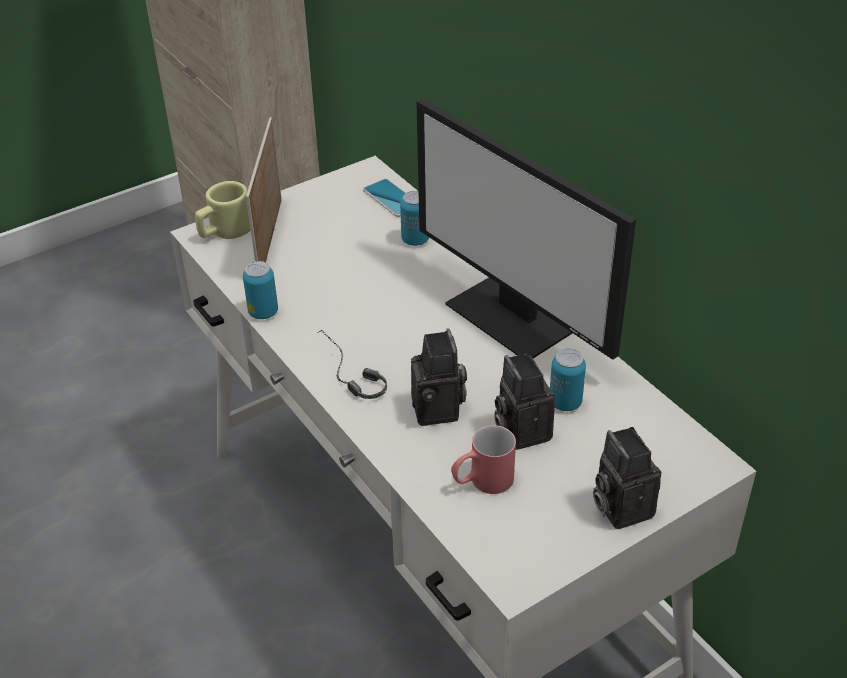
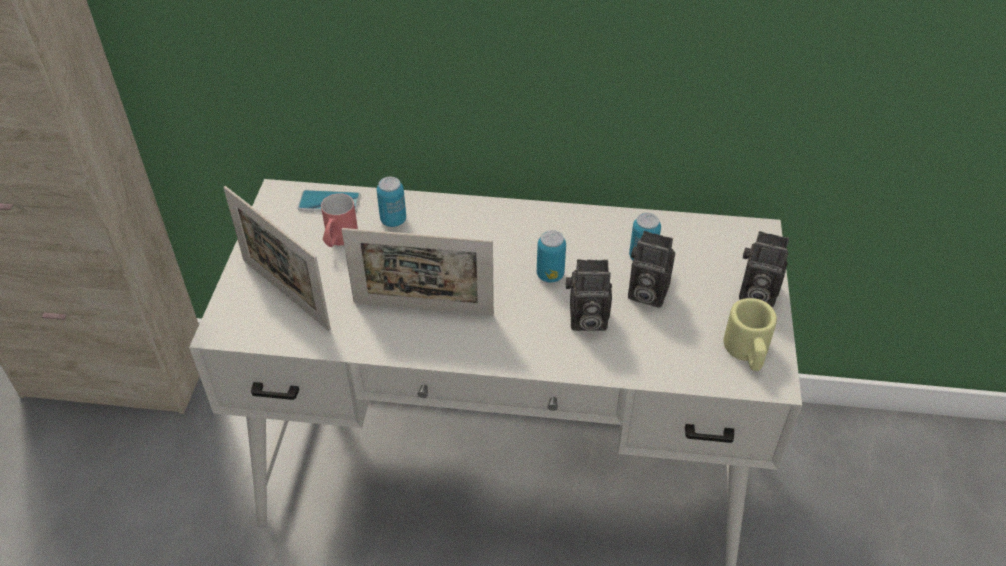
camera: 50 degrees left, 5 degrees up
beige mug [195,181,251,239] -> beige mug moved to [724,298,777,371]
can [243,261,278,319] -> can moved to [537,230,566,283]
headphones [317,330,387,399] -> none
camera [411,328,467,426] -> camera turned 150 degrees clockwise [565,259,612,331]
monitor [416,99,636,360] -> none
red mug [451,425,516,494] -> red mug moved to [321,193,358,247]
none -> picture frame [342,228,494,316]

